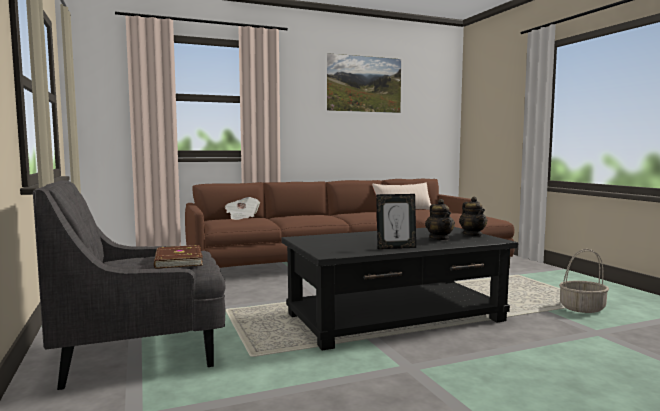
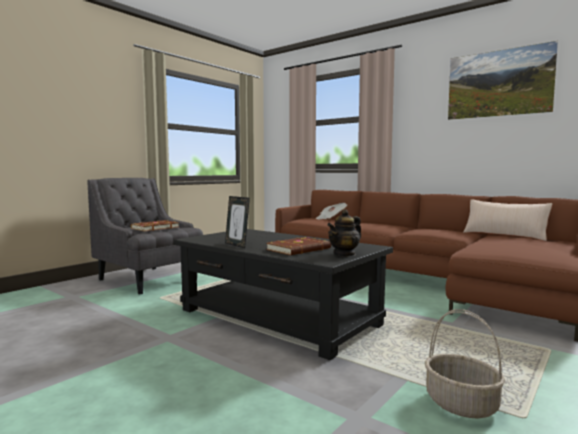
camera: 60 degrees right, 0 degrees up
teapot [425,199,455,241] -> brown book [266,237,331,255]

